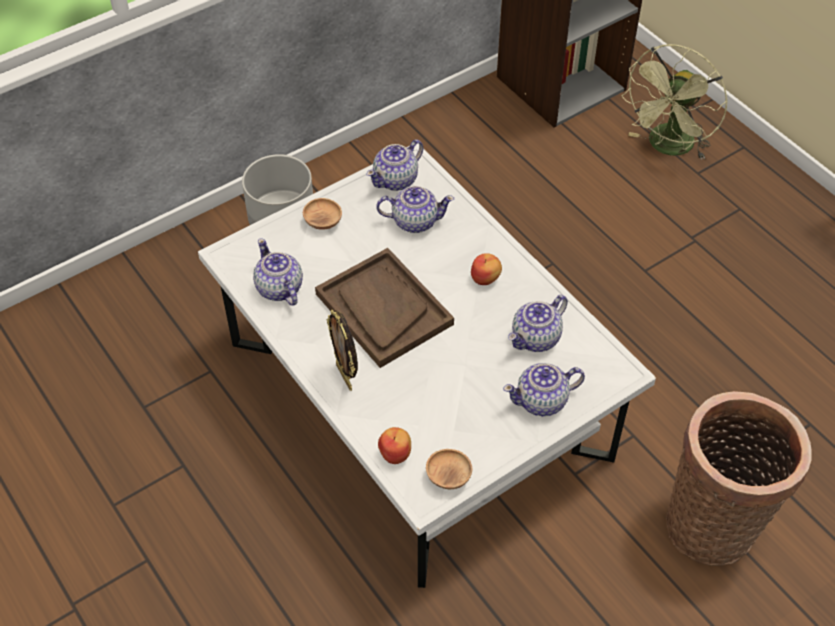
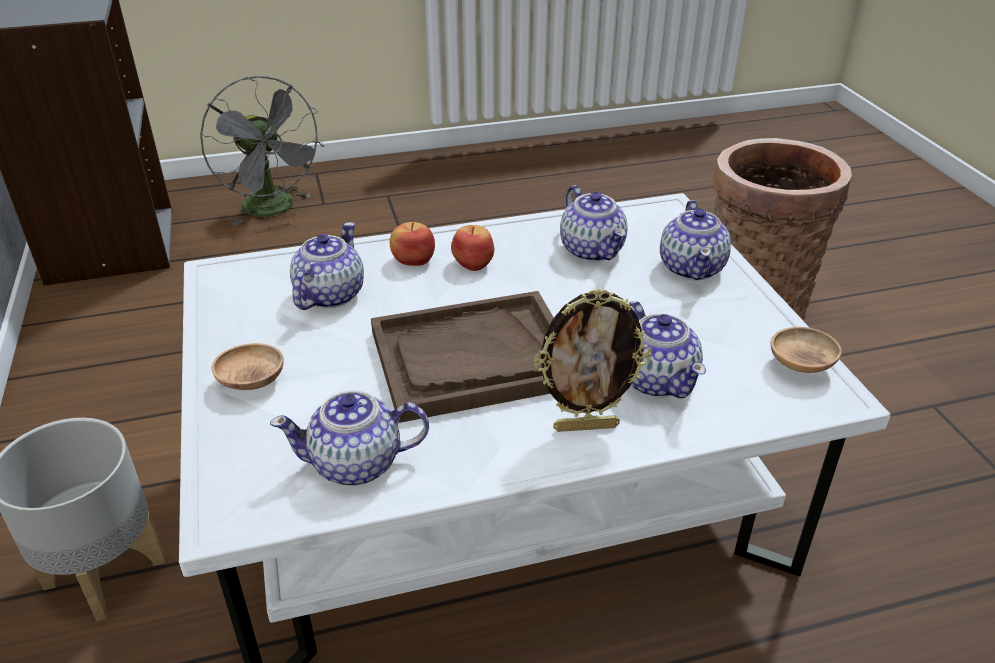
camera: 70 degrees left, 15 degrees down
teapot [366,139,423,191] -> teapot moved to [629,301,706,398]
apple [378,427,411,464] -> apple moved to [390,222,435,266]
green fan [621,44,728,160] -> grey fan [200,76,325,226]

